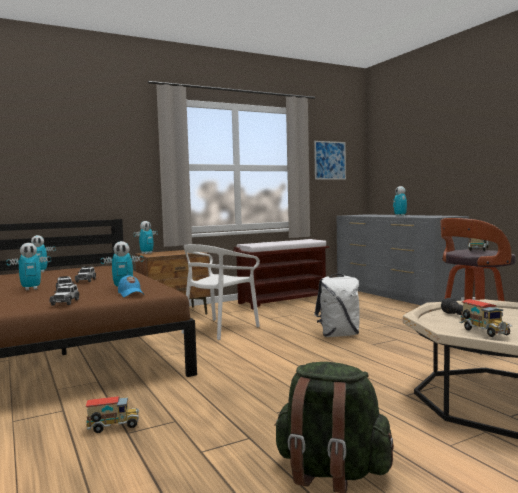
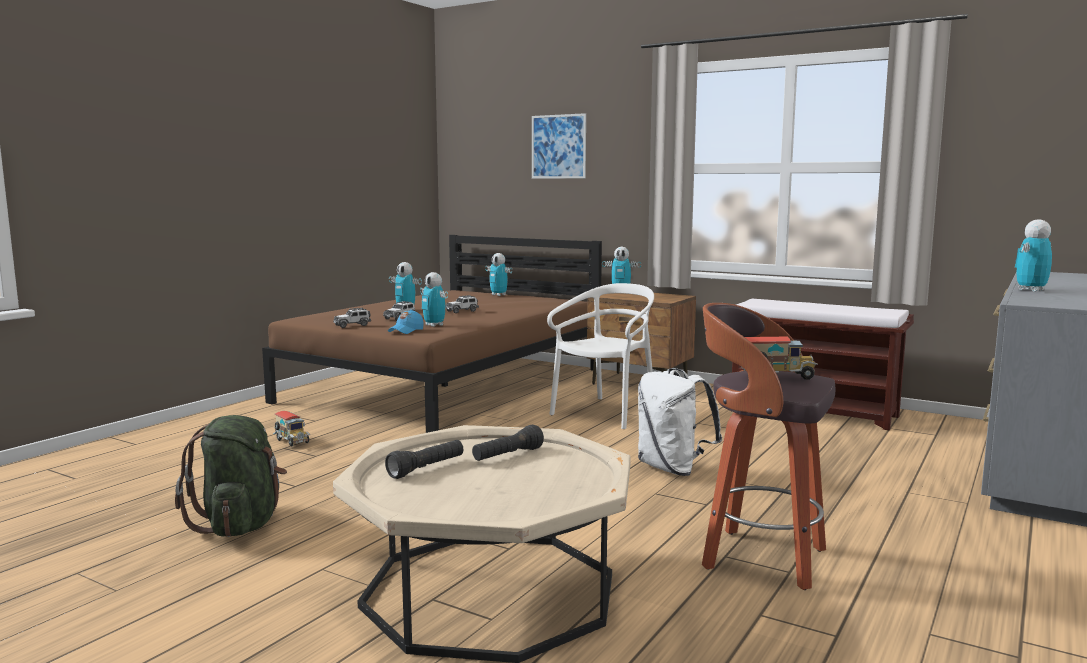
camera: 60 degrees right, 5 degrees up
white chair [181,244,260,340] -> white chair turned 120 degrees clockwise [547,283,654,429]
picture [314,141,346,180] -> picture moved to [532,113,586,179]
toy truck [459,299,512,337] -> black flashlight [385,440,463,479]

